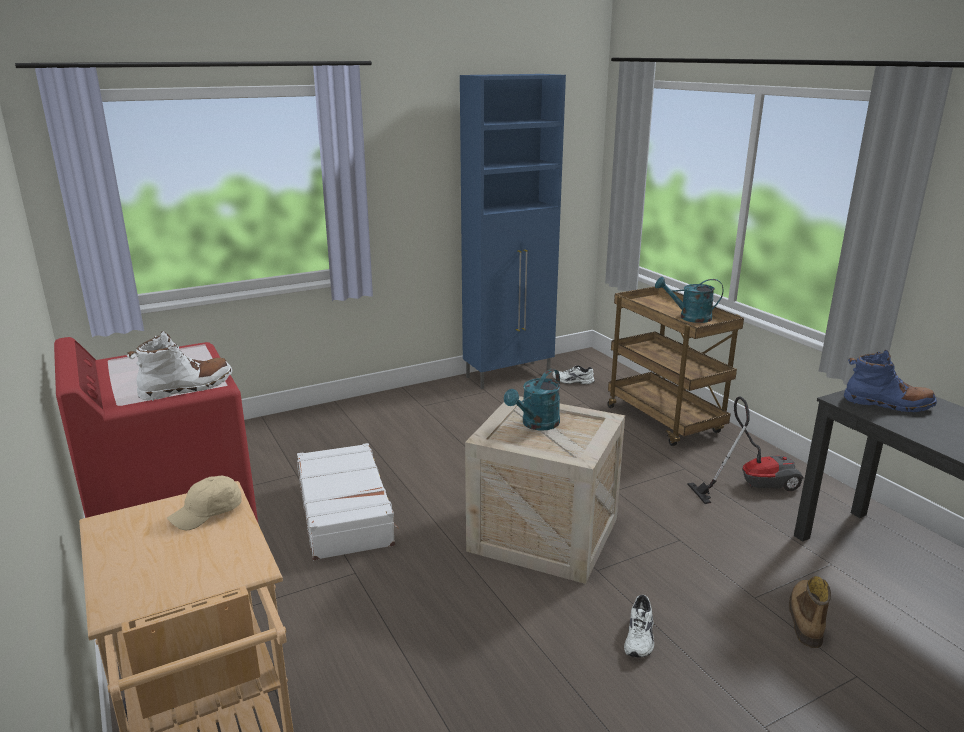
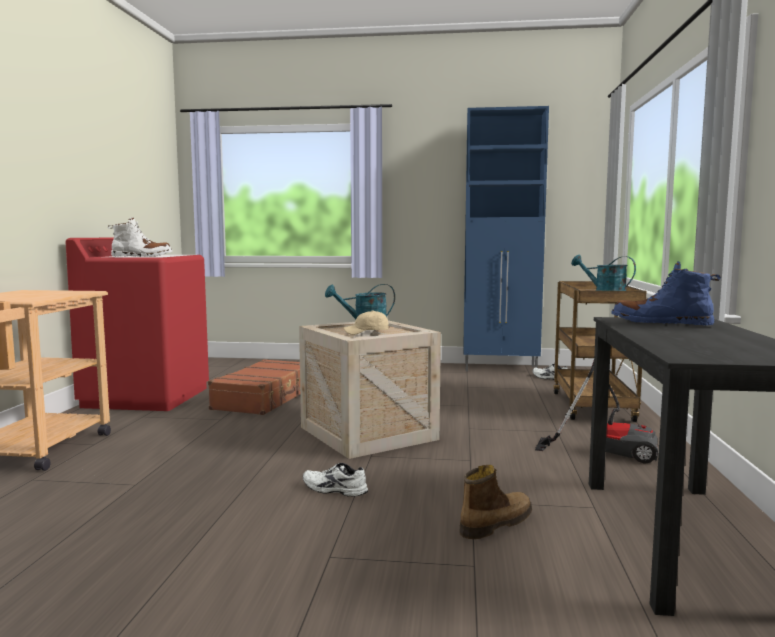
camera: 35 degrees right, 15 degrees down
beige cap [167,476,241,530] -> beige cap moved to [344,310,389,335]
white suitcase [297,443,399,560] -> brown suitcase [208,359,300,415]
white shoe [624,595,654,658] -> white shoe turned 60 degrees clockwise [303,463,368,497]
blue boot [844,350,937,412] -> blue boot turned 150 degrees clockwise [611,261,721,325]

